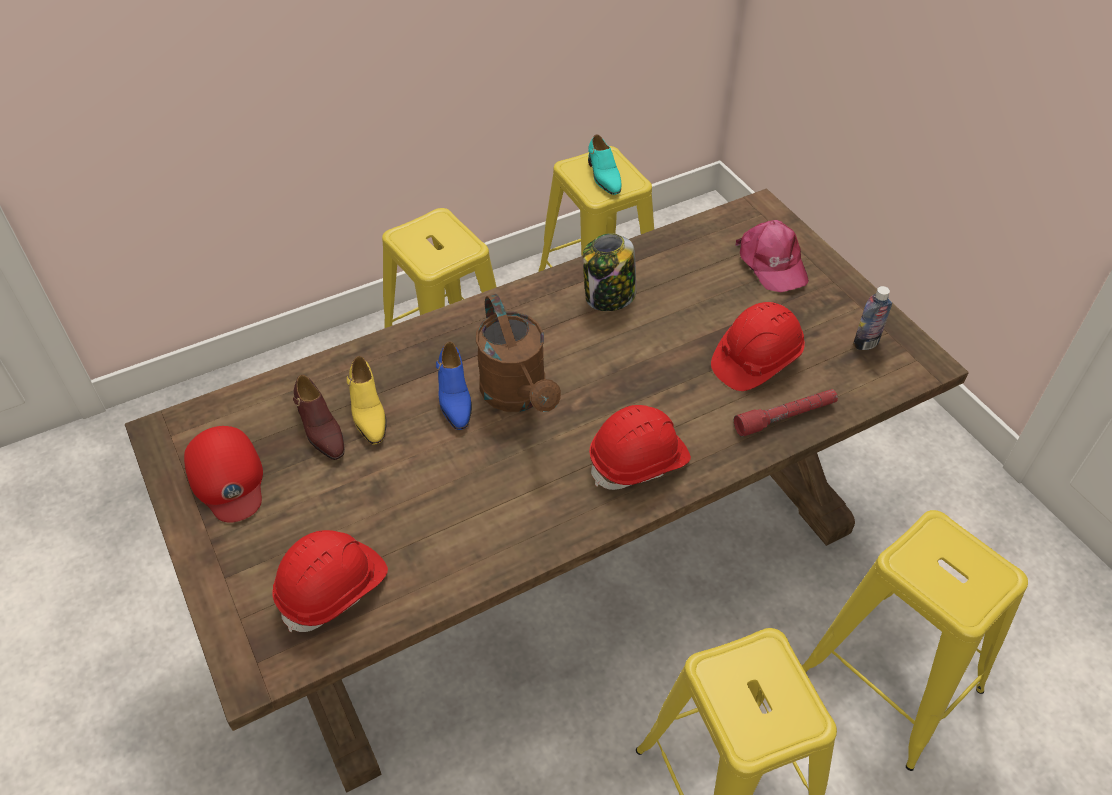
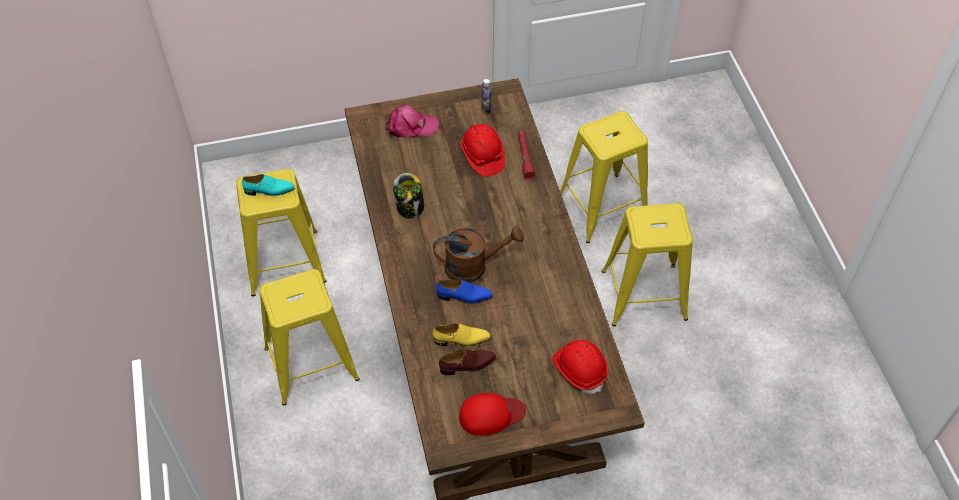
camera: 75 degrees left, 5 degrees up
red hard hat [589,405,691,490] -> none

